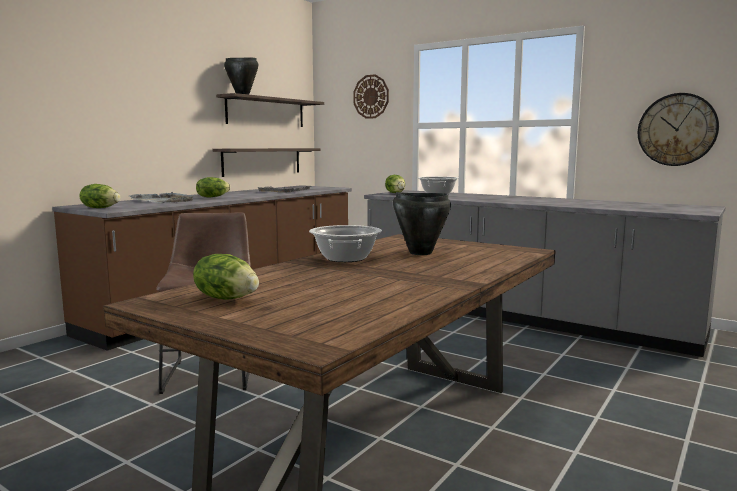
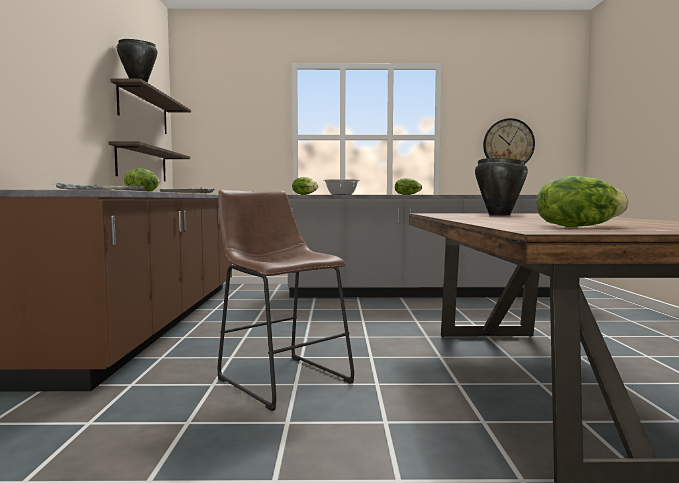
camera: 35 degrees left, 5 degrees down
lettuce [79,184,120,208] -> lettuce moved to [395,178,422,195]
cooking pot [309,225,382,262] -> none
wall clock [353,74,389,119] -> none

